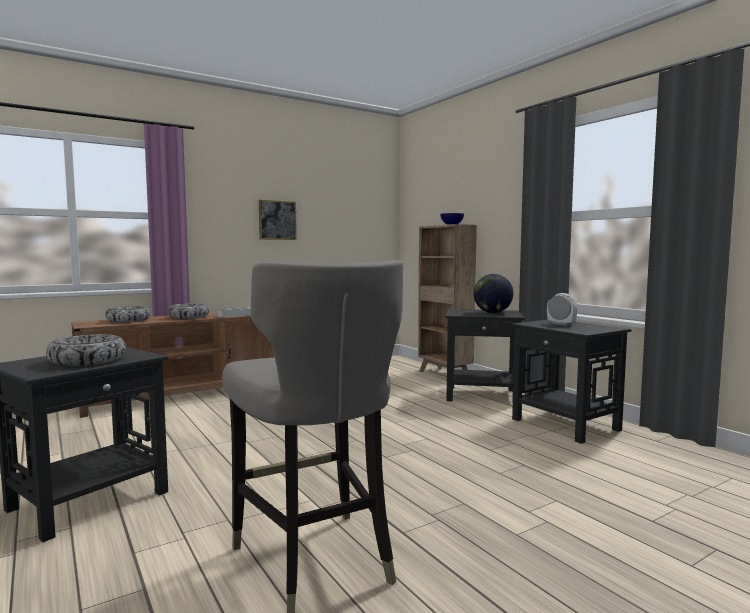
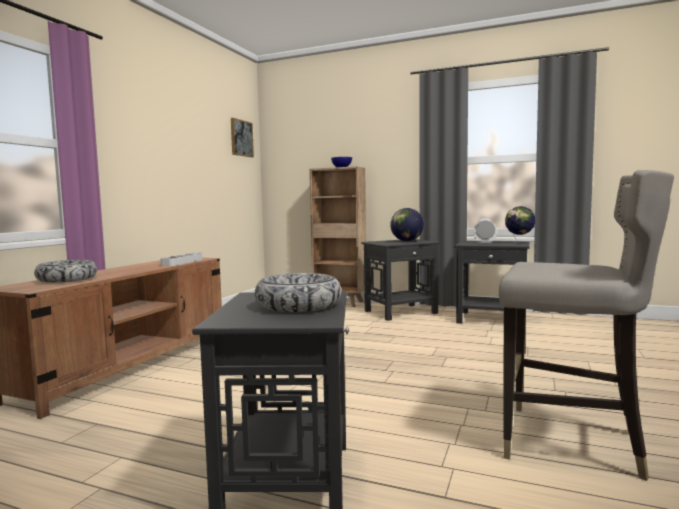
camera: 35 degrees left, 0 degrees up
bowl [168,303,209,319] -> none
picture [259,200,297,240] -> picture moved to [231,118,254,157]
none -> globe [505,206,535,243]

